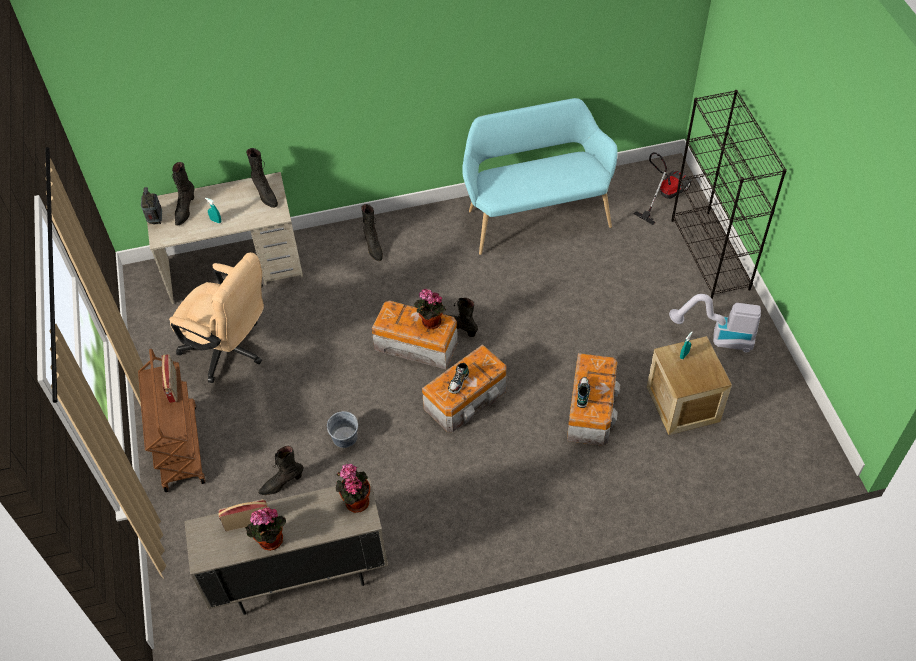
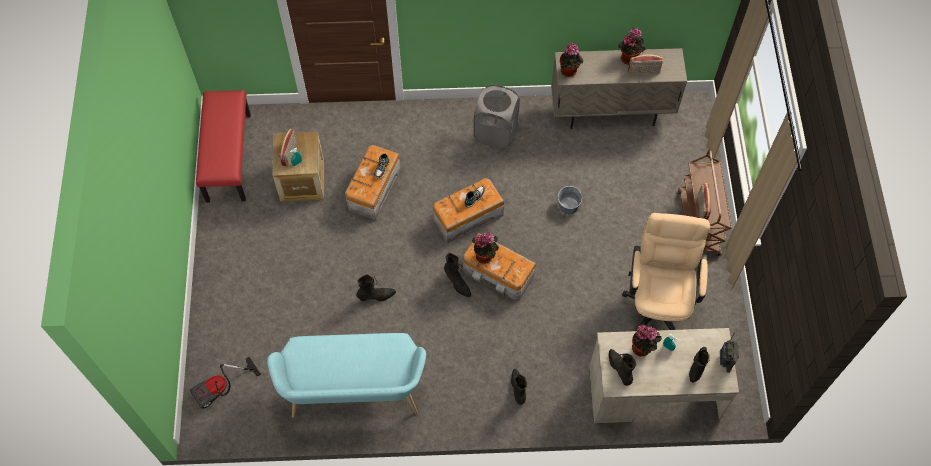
camera: 170 degrees left, 10 degrees up
beige office chair [169,252,264,383] -> beige office chair turned 60 degrees clockwise [622,213,710,331]
black boot [258,446,304,495] -> black boot moved to [356,275,396,301]
vacuum cleaner [669,294,761,353] -> none
black bookcase [671,90,787,299] -> none
none -> red bench [196,90,251,203]
none -> radio [279,129,297,166]
none -> grey laundry basket [473,85,520,149]
none -> potted plant [632,324,662,356]

